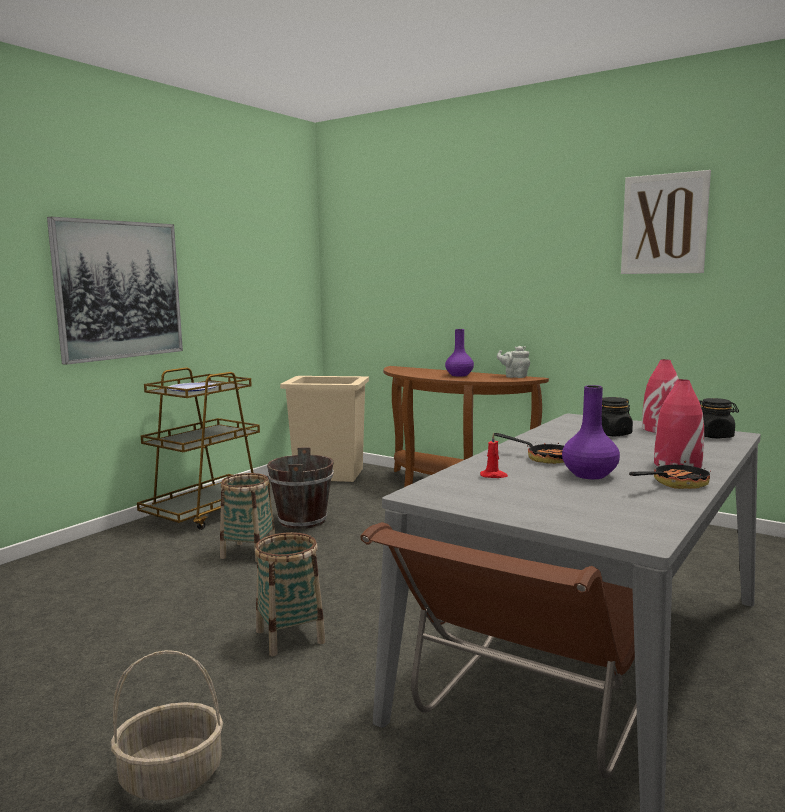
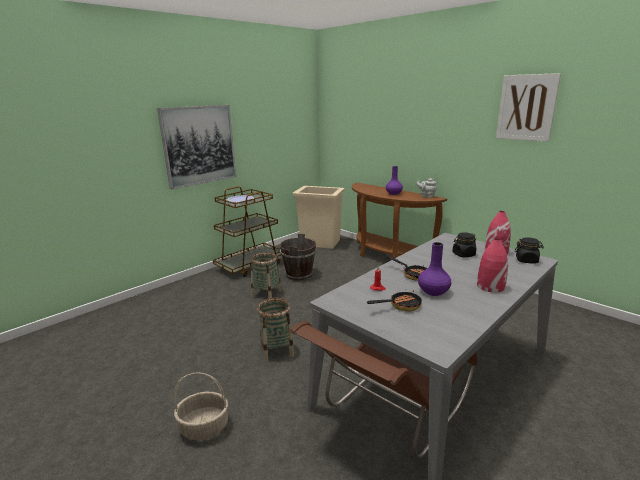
camera: 10 degrees right, 10 degrees up
frying pan [629,460,711,489] -> frying pan moved to [367,289,422,311]

